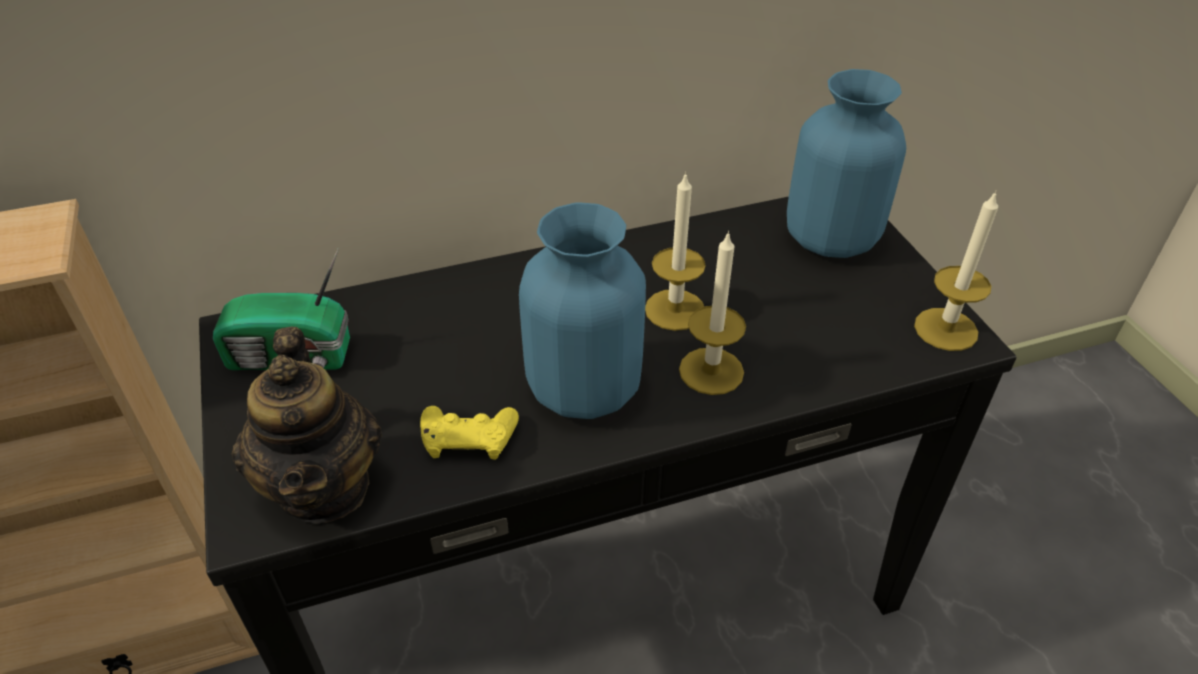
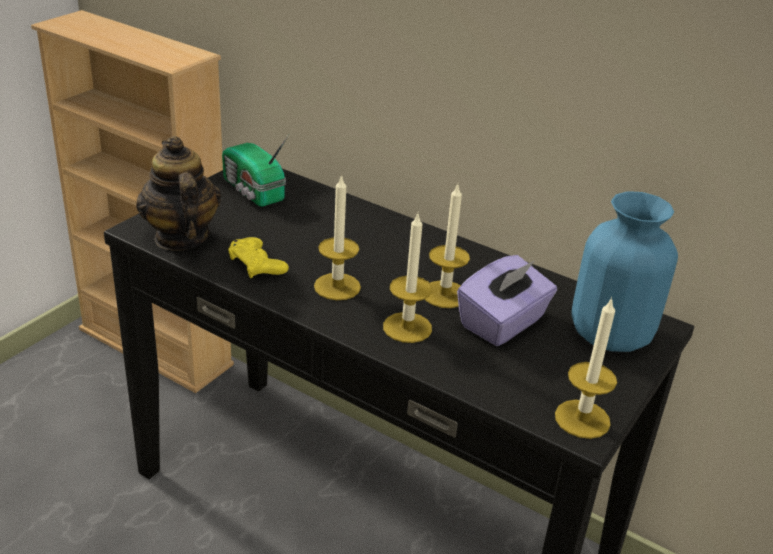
camera: 50 degrees right, 10 degrees down
teapot [232,327,382,524] -> teapot turned 120 degrees clockwise [136,136,221,251]
blue vase [519,203,646,419] -> candle [314,174,361,300]
none -> purple tissue box [457,255,557,346]

